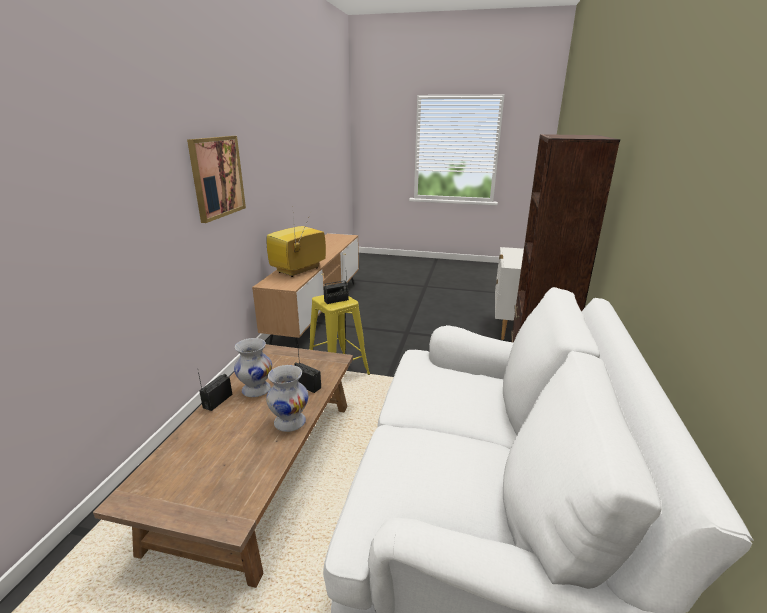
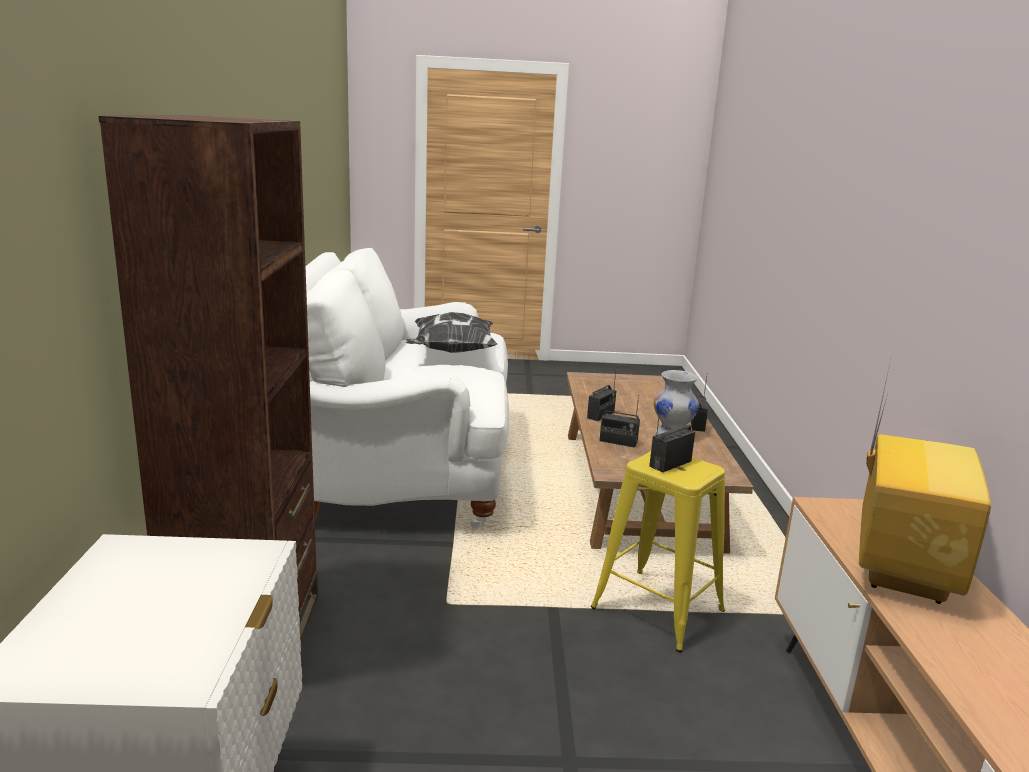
camera: 165 degrees right, 5 degrees down
picture [187,136,246,223] -> none
white vase [266,365,308,432] -> radio [587,370,616,421]
none -> pillow [406,312,498,353]

